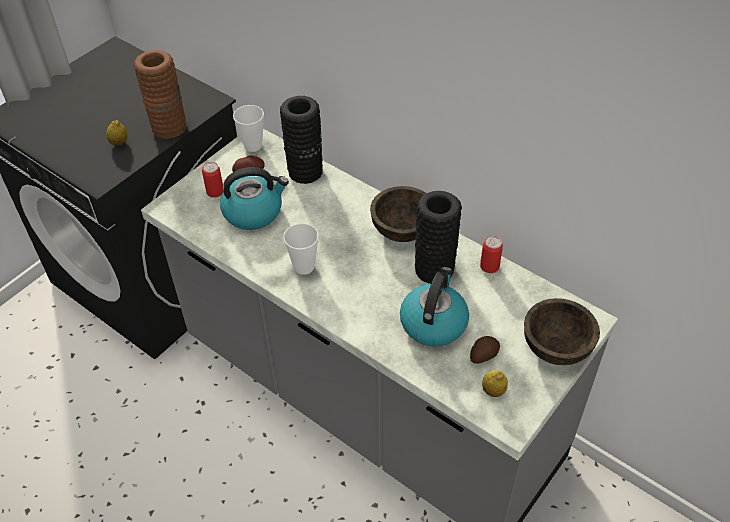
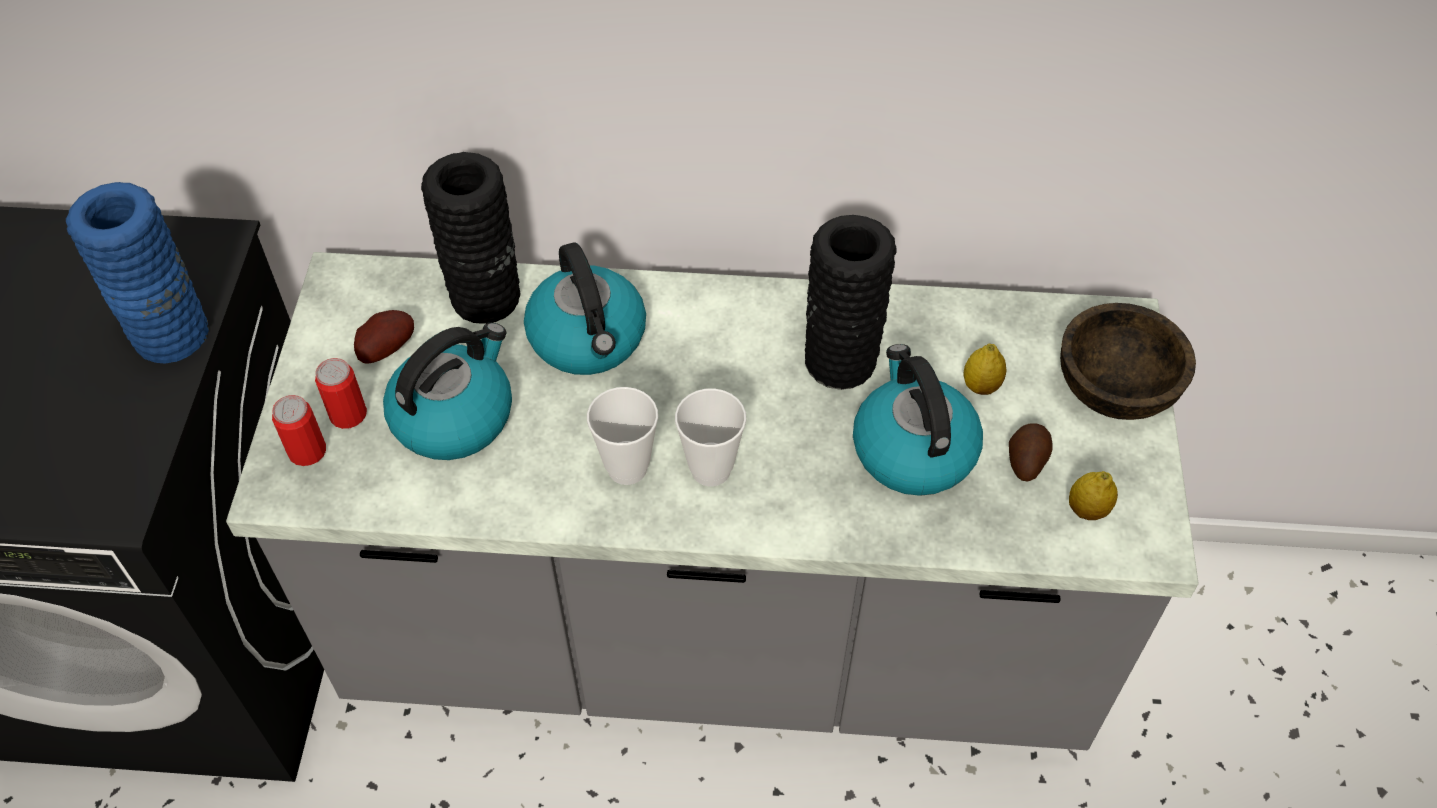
camera: 35 degrees left, 5 degrees up
lemon [106,120,127,146] -> lemon moved to [964,344,1007,395]
brown vase [134,50,187,139] -> blue vase [66,182,209,364]
cup [233,105,264,152] -> cup moved to [675,388,746,486]
brown bowl [370,186,426,242] -> none
can [480,235,503,273] -> can moved to [272,395,326,466]
none -> kettle [524,242,646,375]

